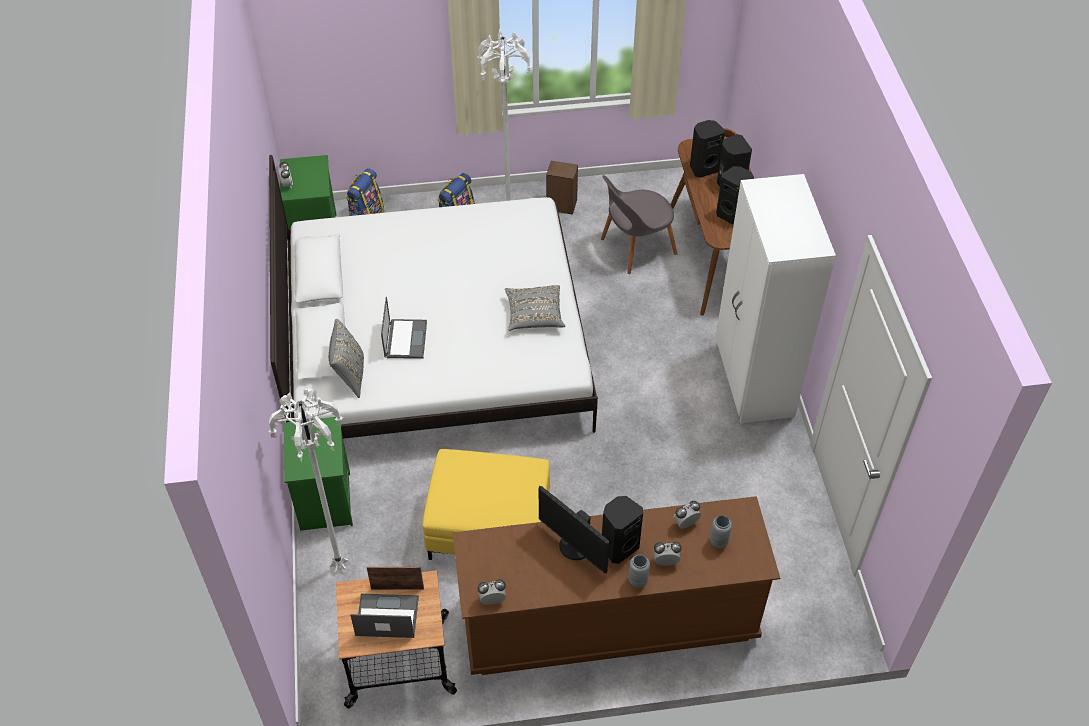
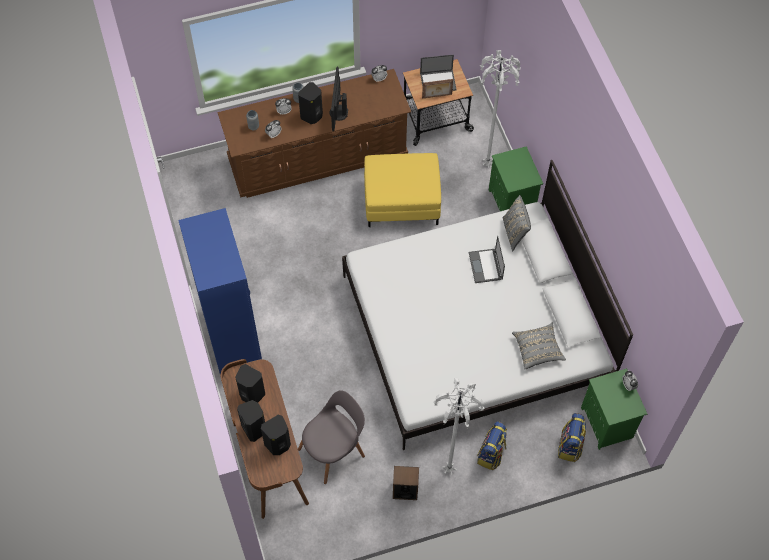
camera: 170 degrees right, 10 degrees up
grey pillow [505,285,565,331] -> grey pillow moved to [512,323,566,370]
monitor [539,486,610,574] -> monitor turned 120 degrees counterclockwise [330,67,348,132]
white wardrobe [716,174,836,423] -> blue wardrobe [178,208,262,375]

